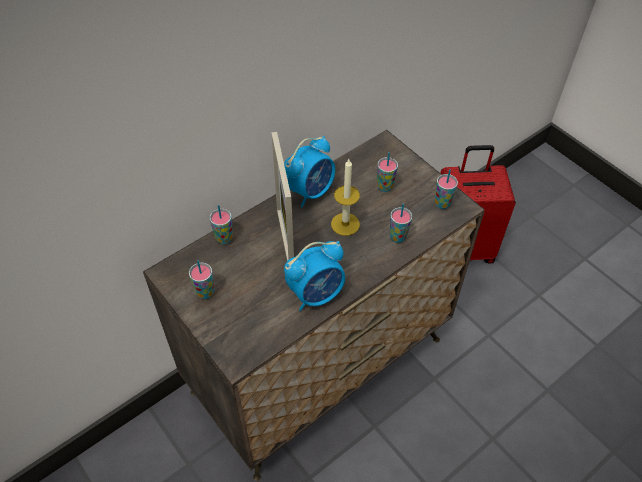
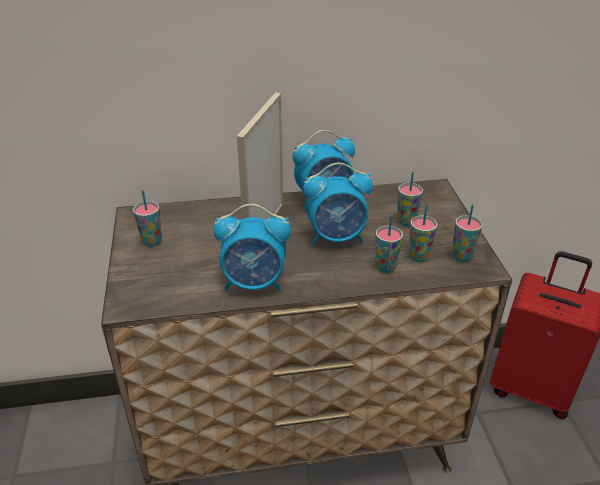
camera: 30 degrees right, 15 degrees down
cup [210,205,233,244] -> cup moved to [409,205,437,262]
candle [331,159,360,236] -> alarm clock [303,162,373,246]

